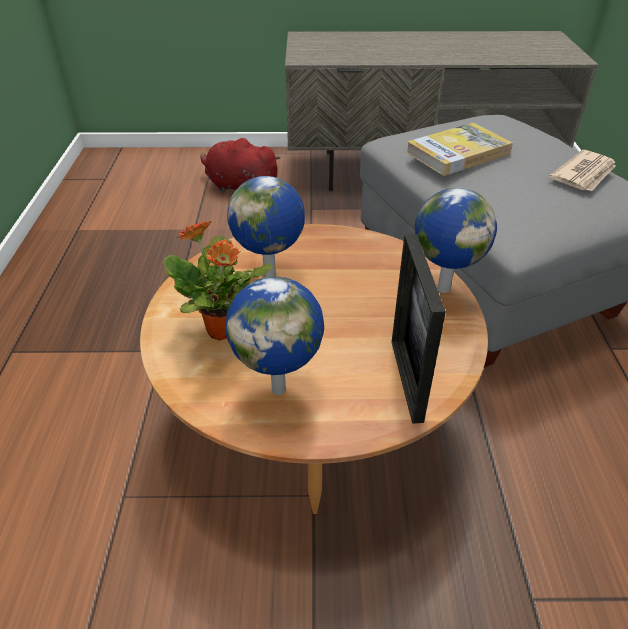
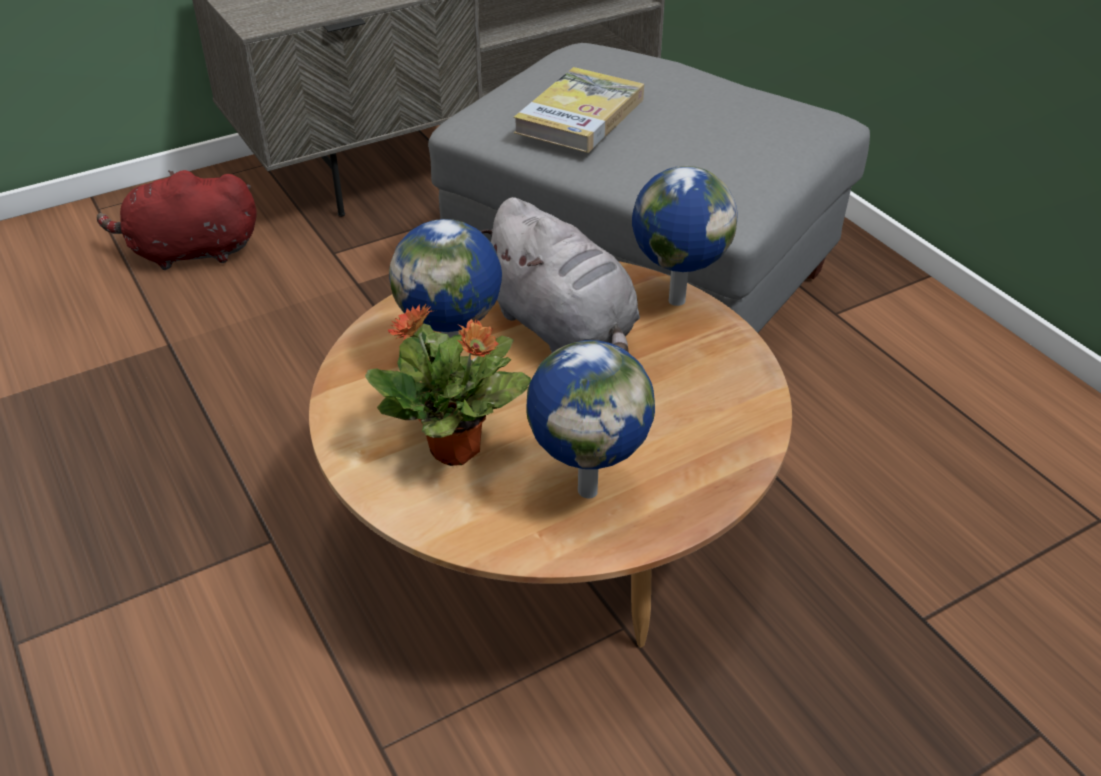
camera: 30 degrees left, 0 degrees up
picture frame [392,234,446,424] -> none
newspaper [549,150,616,192] -> none
none -> grey plush toy [480,197,640,353]

